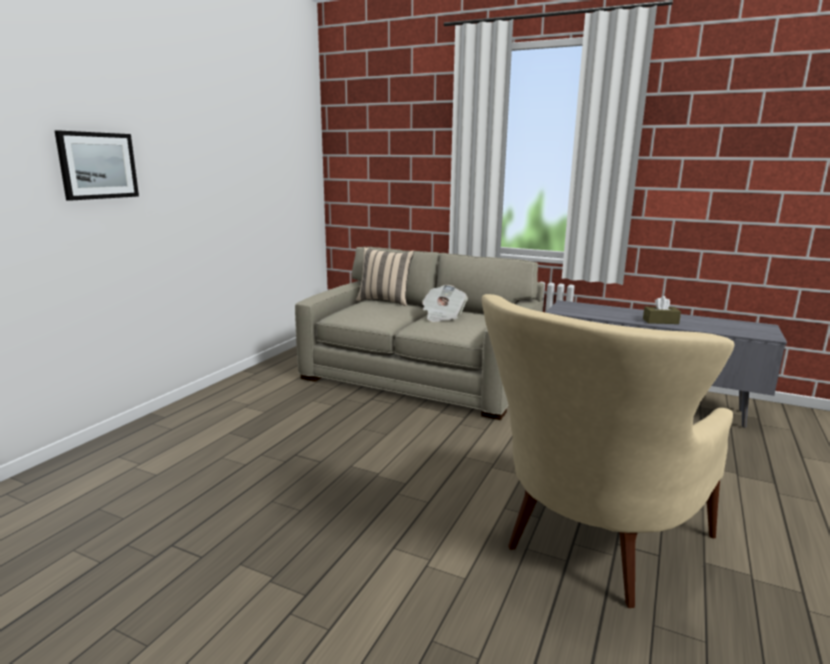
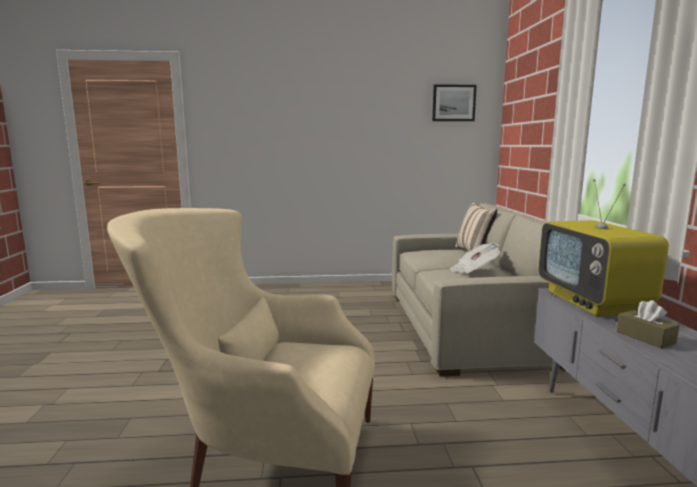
camera: 60 degrees right, 5 degrees down
picture [55,130,139,201] -> picture moved to [432,84,477,121]
none -> television [538,179,669,316]

